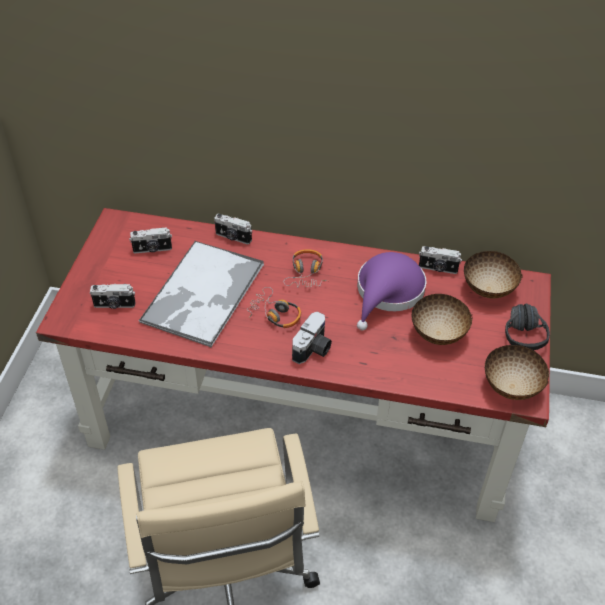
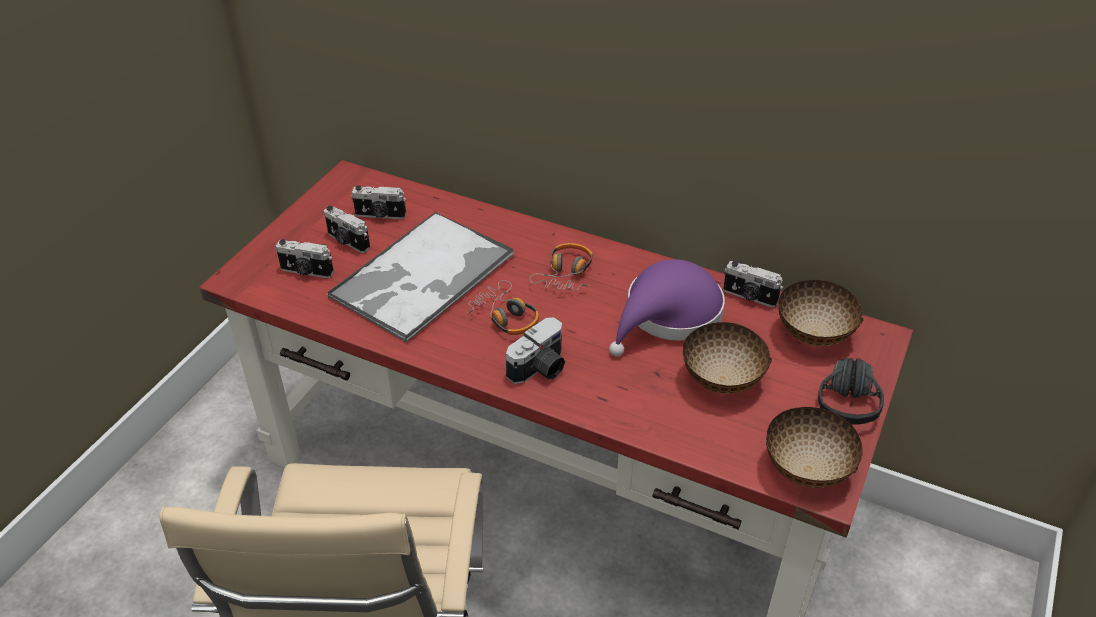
camera: 15 degrees right, 5 degrees down
camera [214,214,252,244] -> camera moved to [324,206,370,253]

